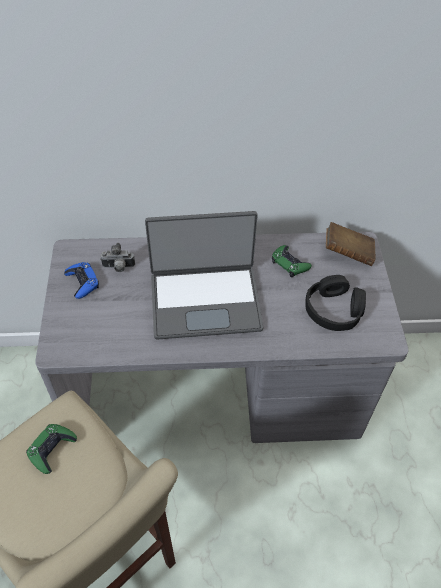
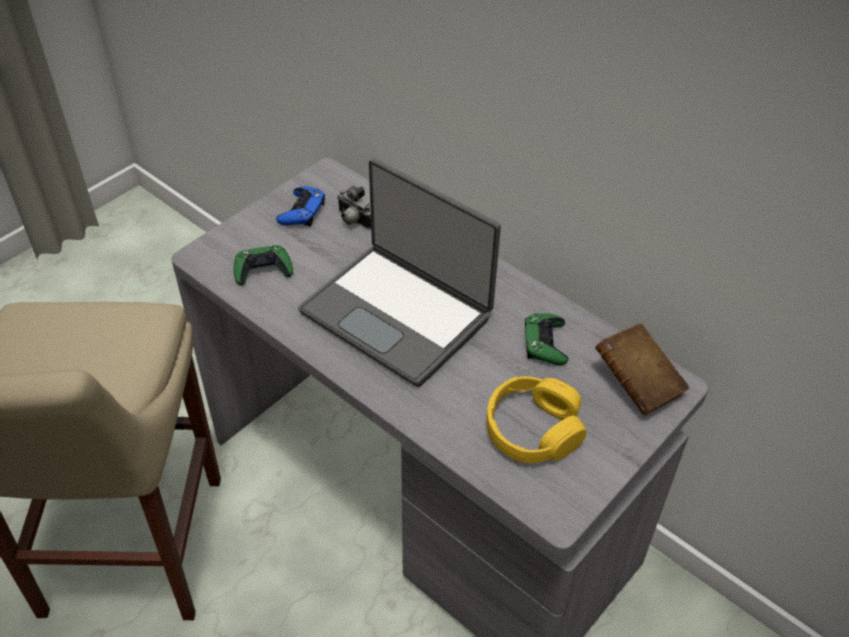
camera: 45 degrees right, 5 degrees down
green game controller [26,424,77,474] -> green game controller moved to [234,245,293,285]
black headphones [305,275,366,331] -> yellow headphones [486,376,587,463]

